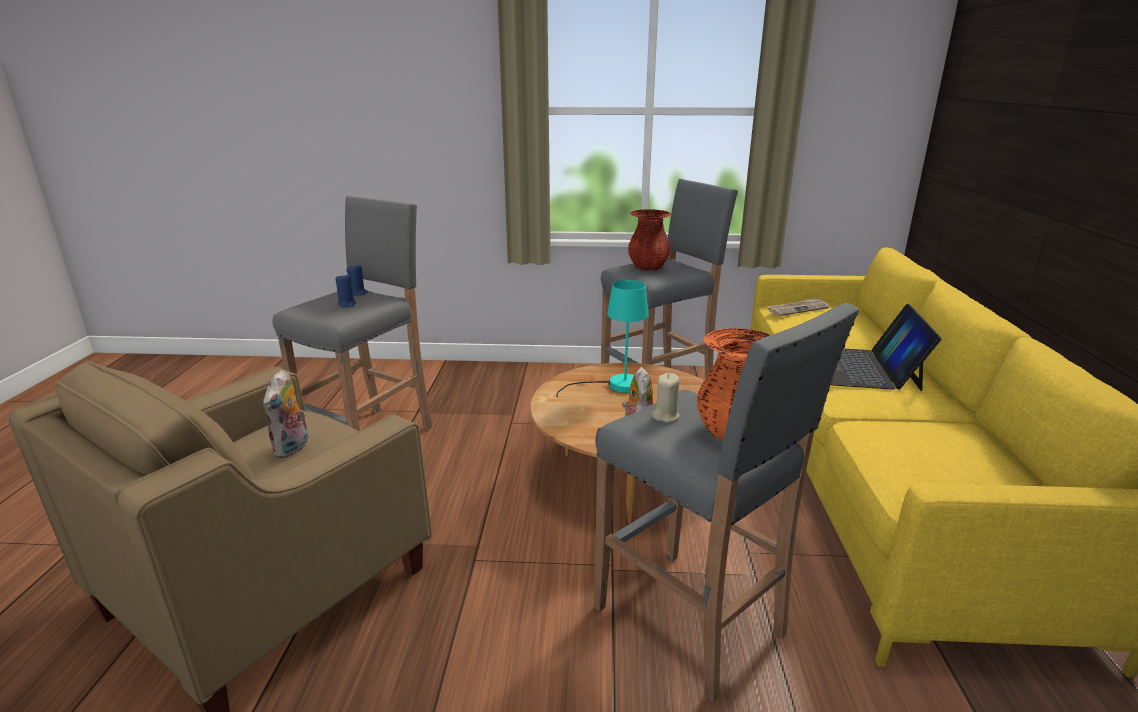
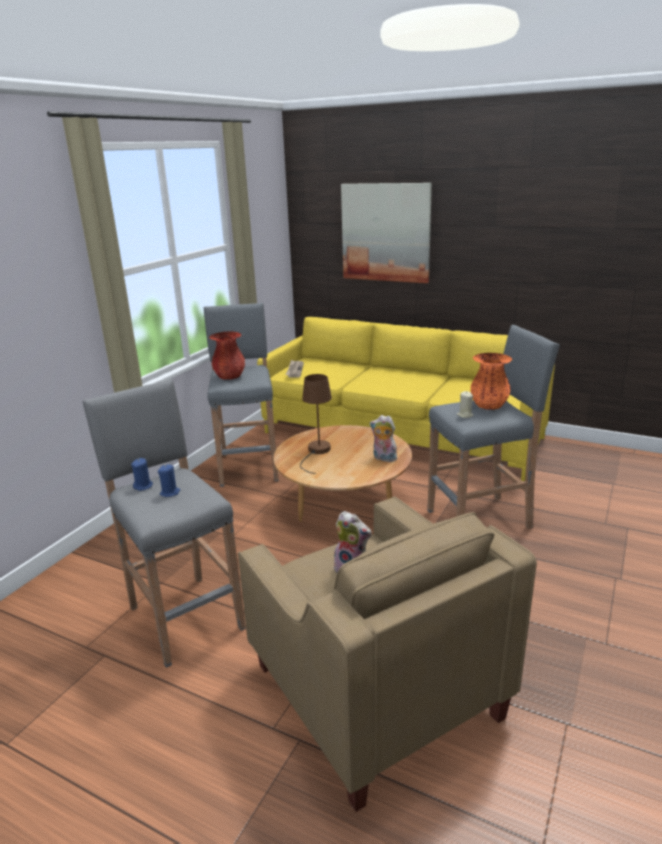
camera: 65 degrees left, 0 degrees up
turquoise table lamp [556,280,649,398] -> brown table lamp [300,374,332,474]
laptop [831,304,942,391] -> none
none -> picture [341,183,432,283]

